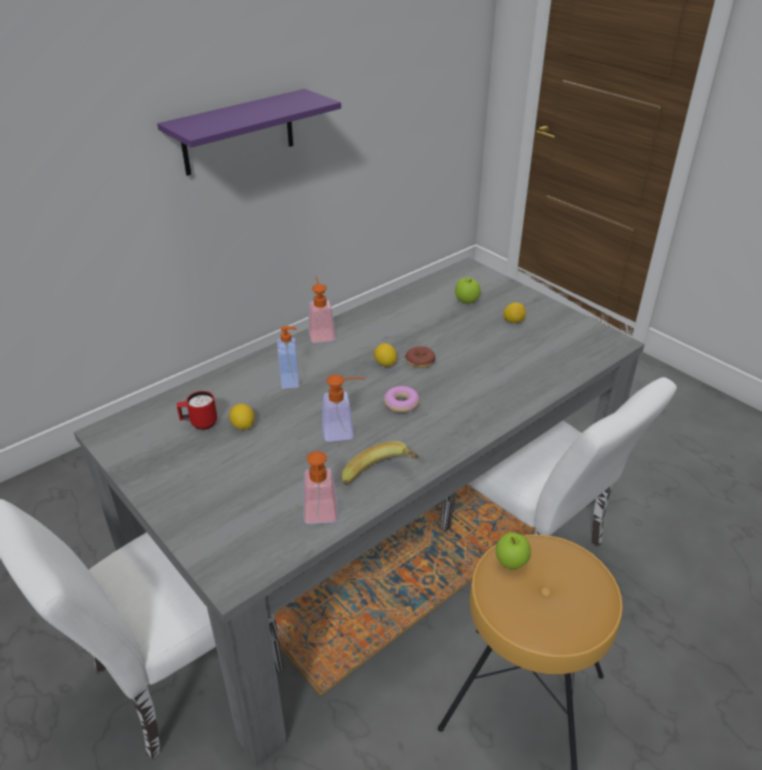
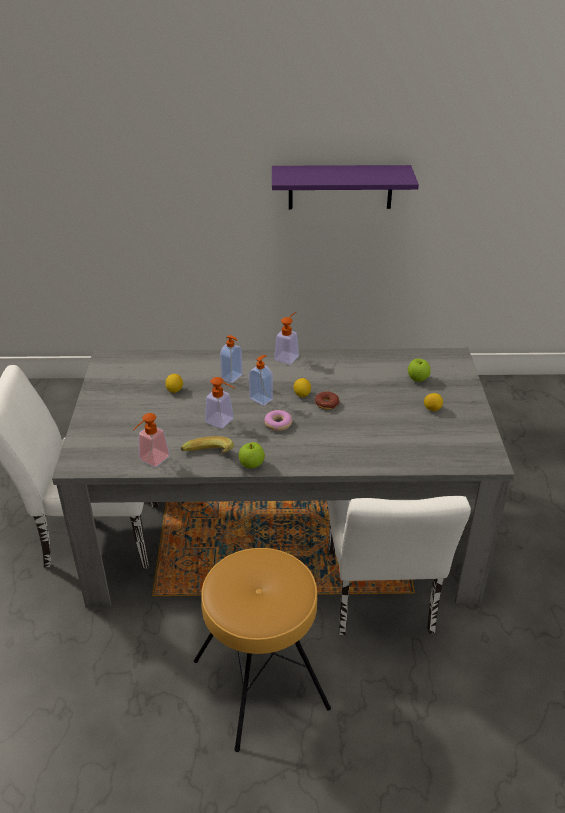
camera: 40 degrees right, 0 degrees up
red mug [177,391,217,430] -> none
apple [496,532,531,569] -> apple moved to [239,442,265,468]
none -> soap dispenser [249,355,273,406]

